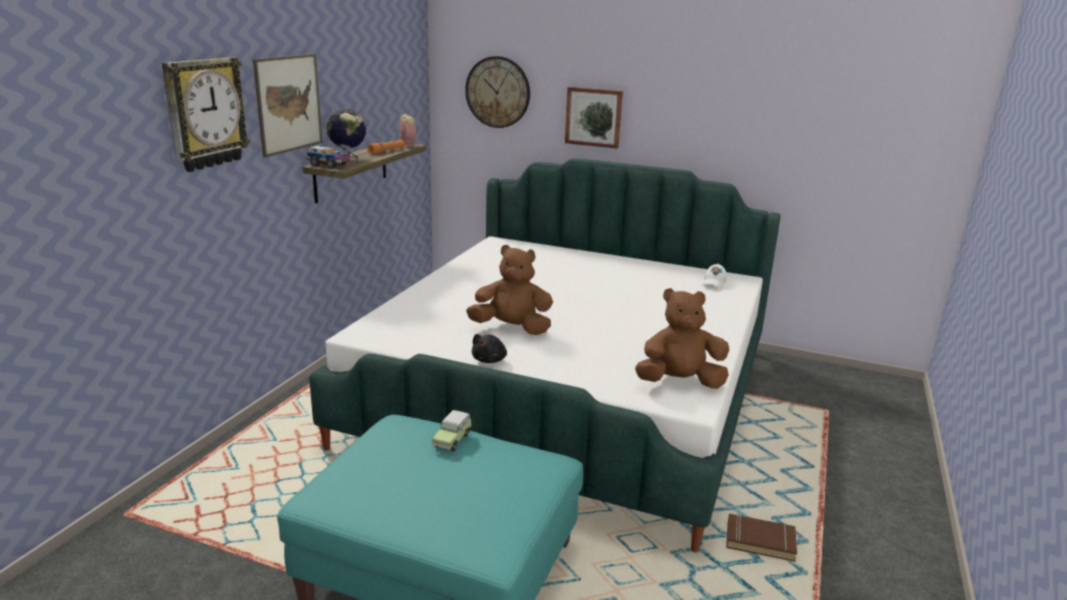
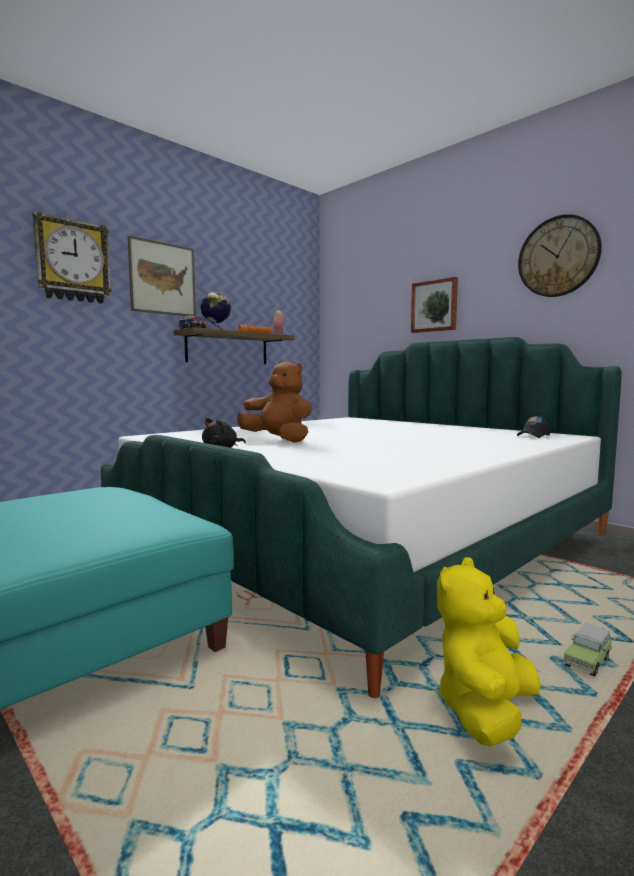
camera: 25 degrees right, 15 degrees down
toy car [432,410,472,451] -> toy car moved to [564,623,612,677]
wall clock [465,56,530,128] -> wall clock moved to [518,214,602,297]
brown plush toy [635,288,729,389] -> none
white cap [702,264,727,289] -> black cap [517,415,550,438]
brown book [726,514,797,562] -> yellow plush toy [437,557,541,746]

